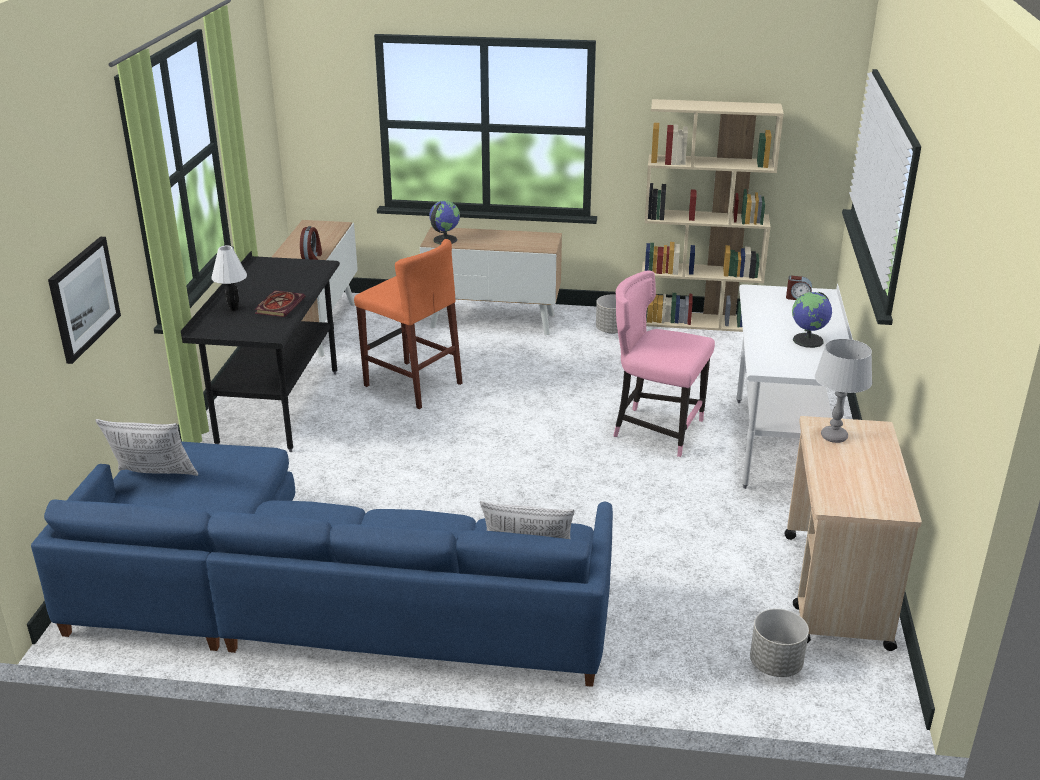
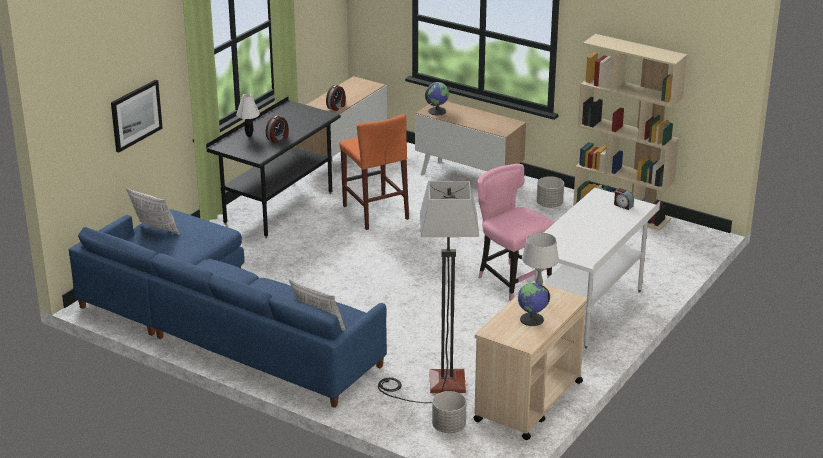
camera: 25 degrees right, 0 degrees up
book [254,290,305,317] -> alarm clock [266,115,289,143]
globe [792,292,833,348] -> globe moved to [518,283,550,326]
none -> floor lamp [378,181,479,403]

